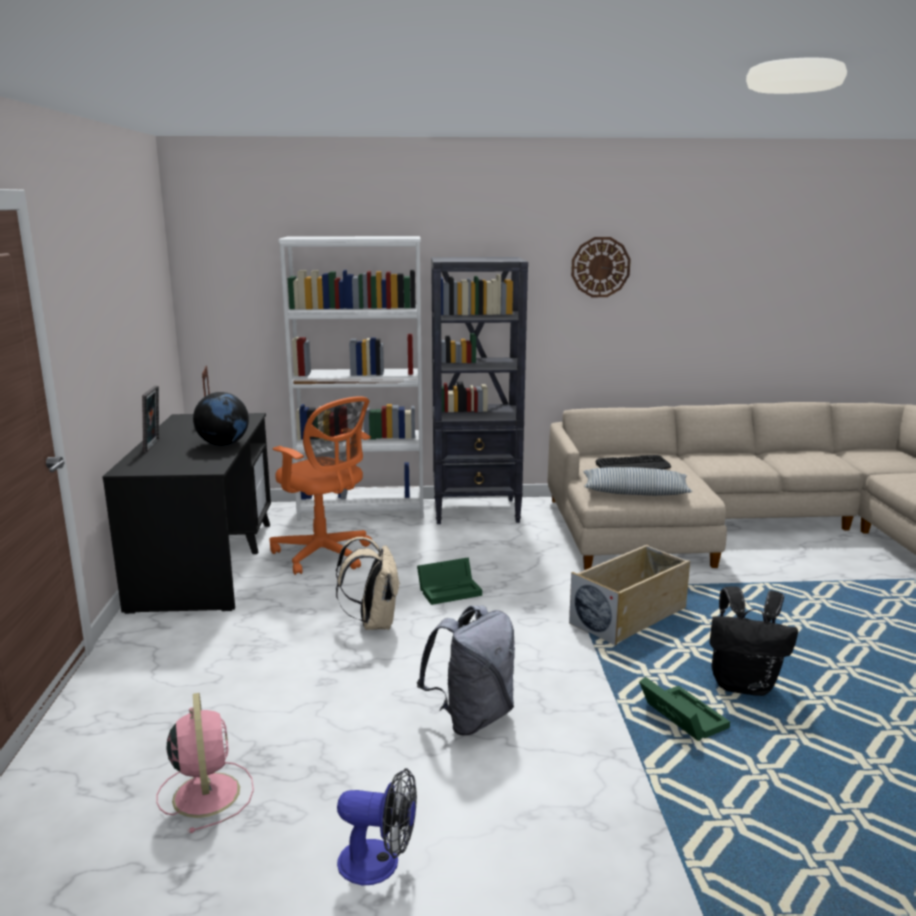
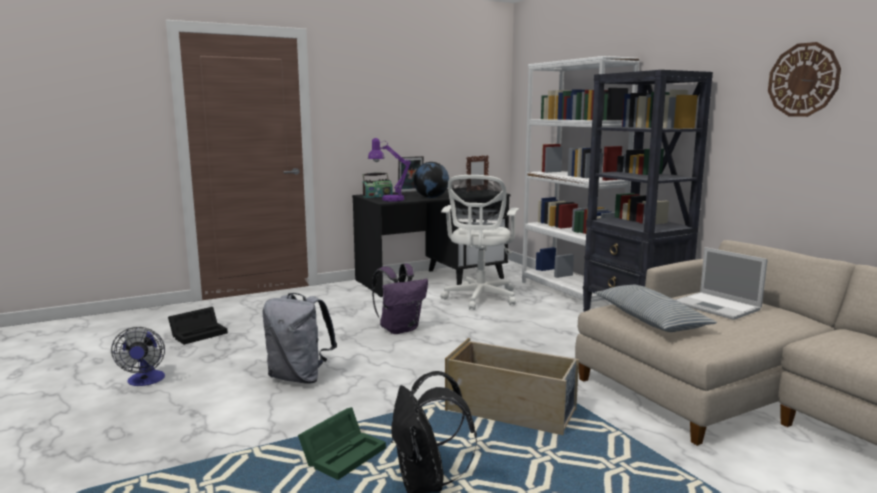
camera: 65 degrees right, 5 degrees down
pink fan [156,693,254,833] -> black storage box [168,307,228,345]
orange office chair [269,396,372,575] -> white office chair [440,175,519,310]
beige backpack [336,537,400,630] -> purple backpack [372,263,428,334]
green storage box [417,558,482,605] -> none
keyboard [595,455,671,469] -> laptop [676,247,768,320]
none -> radio [363,172,393,198]
none -> purple table lamp [368,138,411,202]

